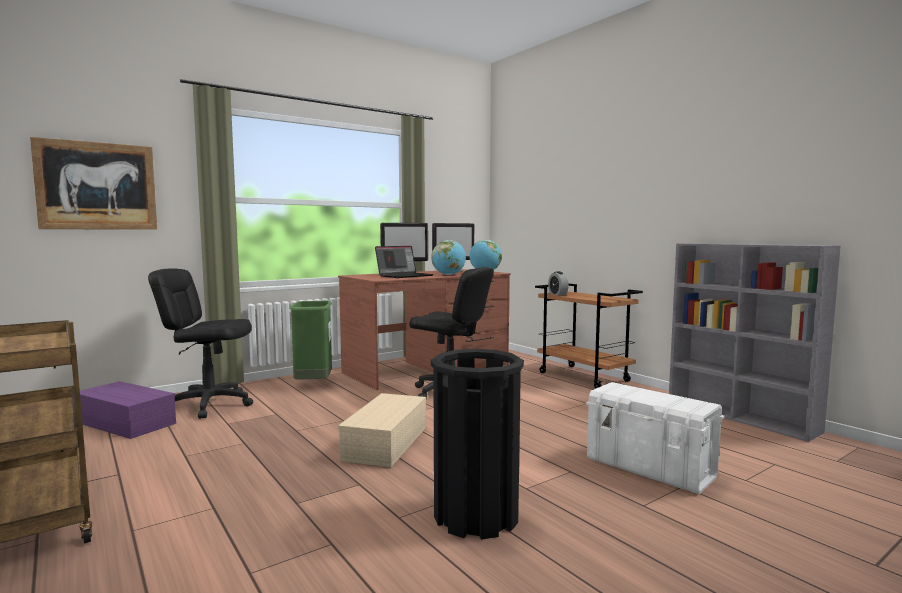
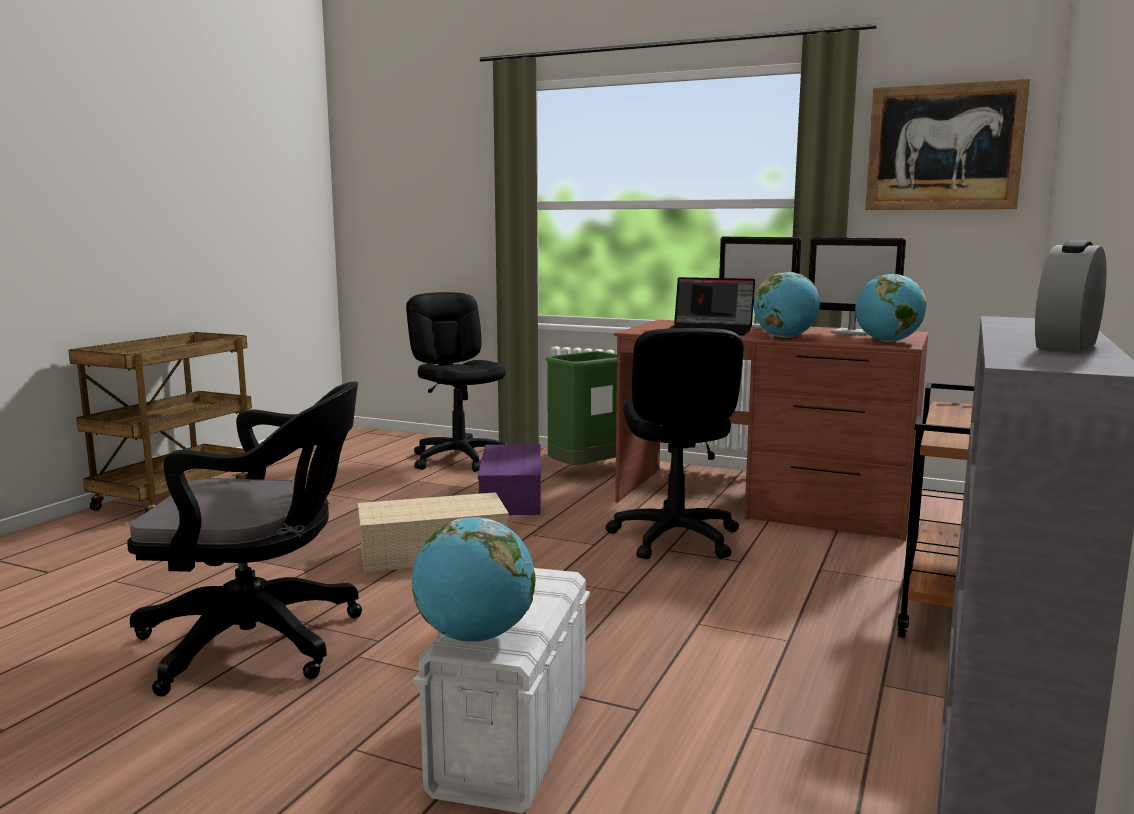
camera: 60 degrees right, 5 degrees up
picture [30,137,157,230] -> picture moved to [865,79,1030,210]
purple storage box [80,381,176,439] -> purple storage box moved to [478,444,541,515]
black trash can [431,349,524,540] -> black office chair [127,382,362,696]
alarm clock [548,271,569,295] -> alarm clock moved to [1035,240,1107,352]
none -> globe [412,517,536,642]

